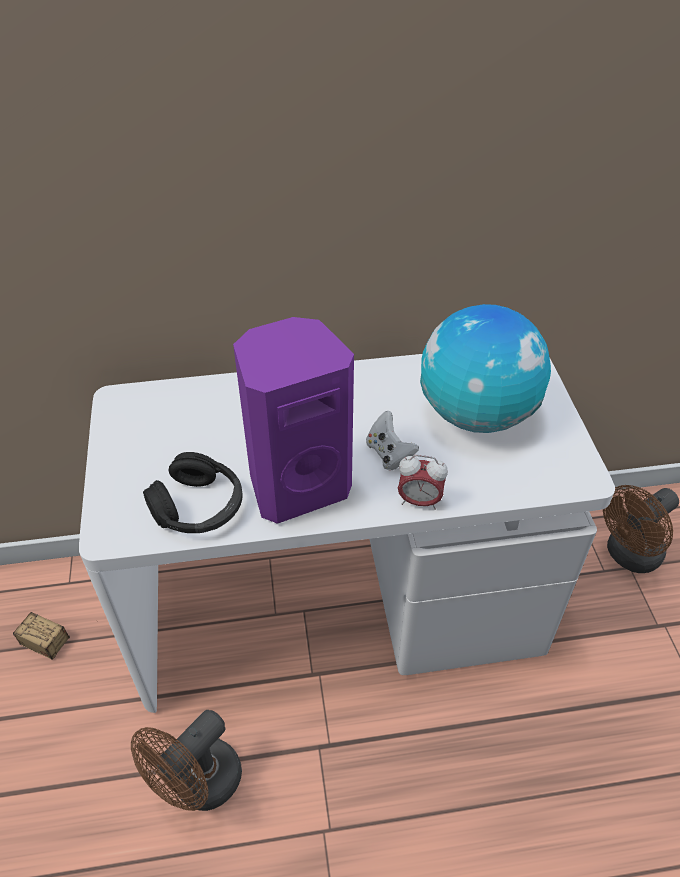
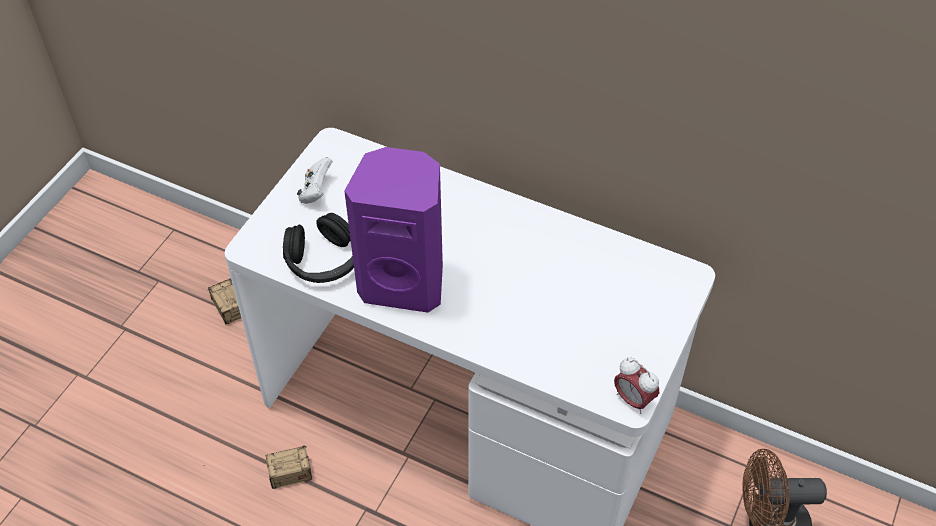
camera: 35 degrees right, 5 degrees up
brown fan [131,710,242,811] -> storage box [204,445,312,489]
white game controller [366,411,419,471] -> white game controller moved to [297,157,333,204]
alarm clock [398,455,448,510] -> alarm clock moved to [614,358,659,414]
globe [420,304,551,433] -> none

